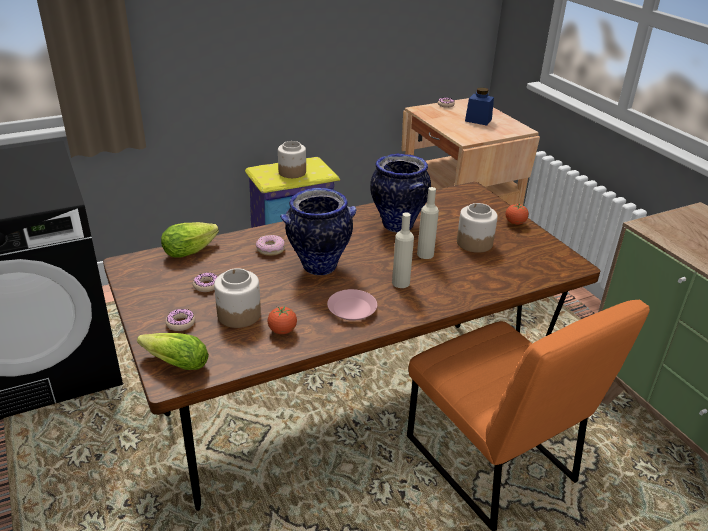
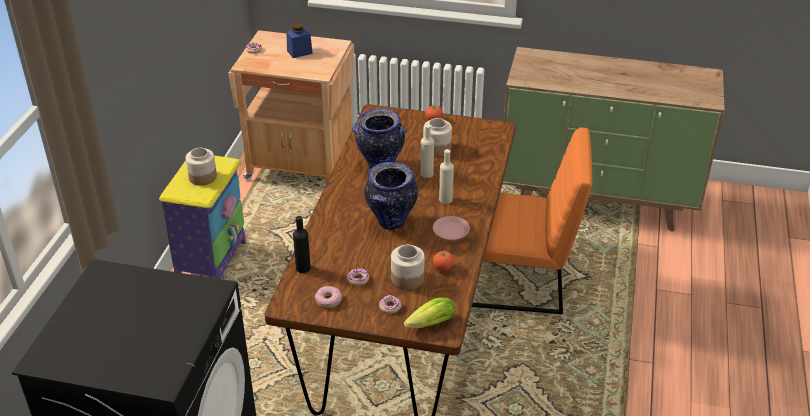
camera: 50 degrees left, 5 degrees up
lettuce [161,222,219,258] -> black bottle [293,216,311,273]
donut [256,235,285,256] -> donut moved to [315,286,342,308]

